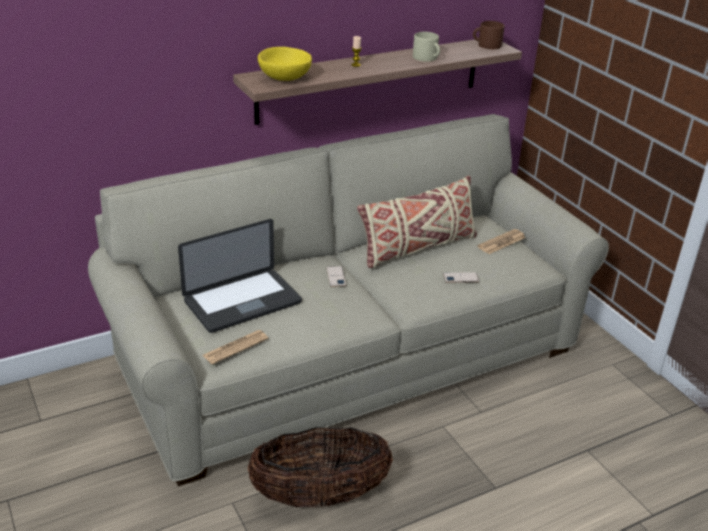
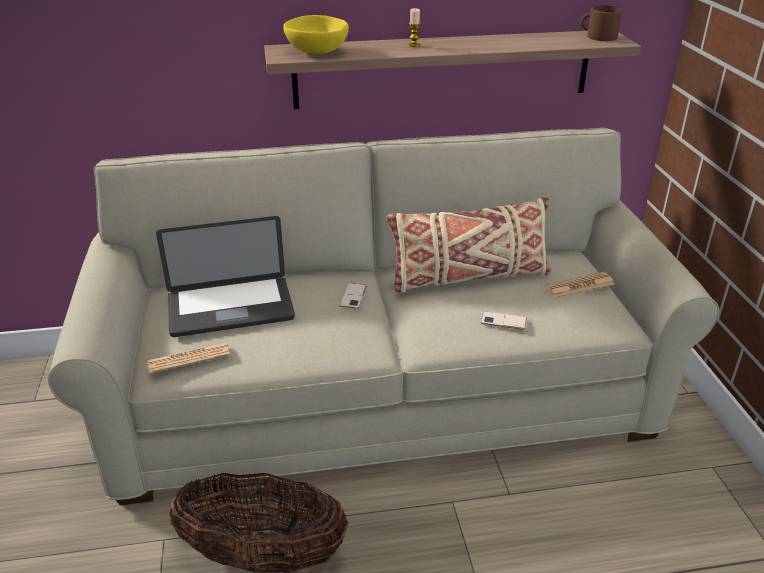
camera: 20 degrees right, 0 degrees up
beige mug [413,32,440,62] -> none

